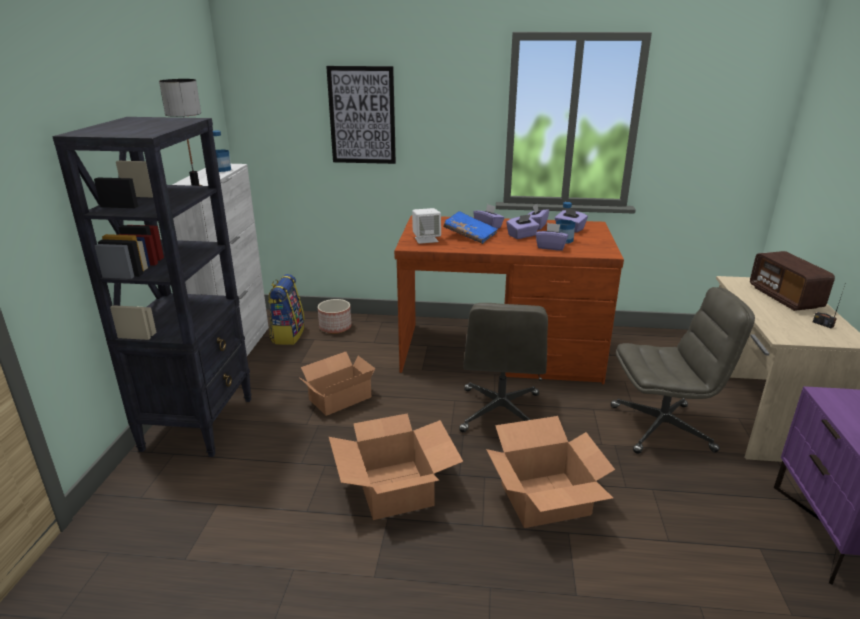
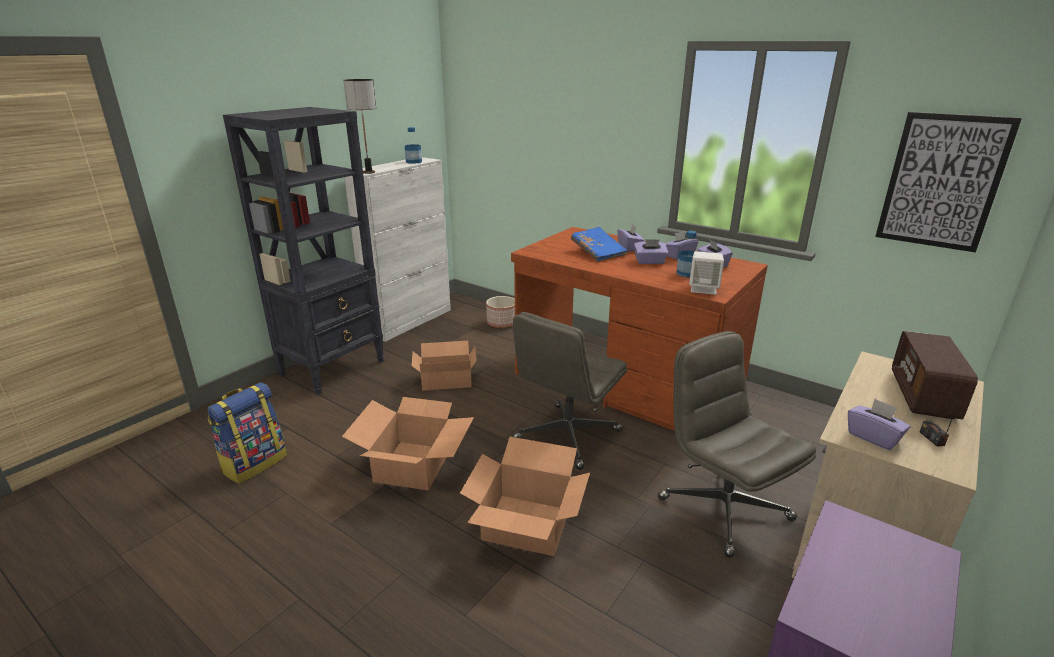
camera: 30 degrees right, 0 degrees up
backpack [268,274,305,345] -> backpack moved to [207,383,287,484]
picture [326,66,396,164] -> picture moved to [875,112,1022,253]
white speaker [412,208,441,244] -> white speaker moved to [689,251,724,295]
purple tissue box [536,223,569,251] -> purple tissue box moved to [848,399,911,450]
grey office chair [611,287,755,454] -> grey office chair turned 150 degrees counterclockwise [658,331,816,558]

